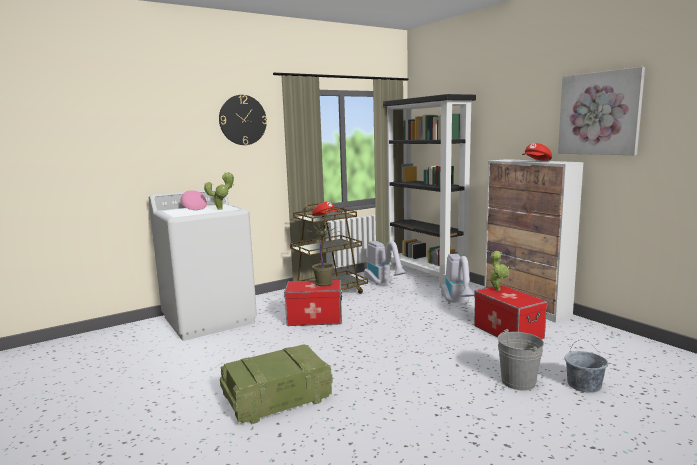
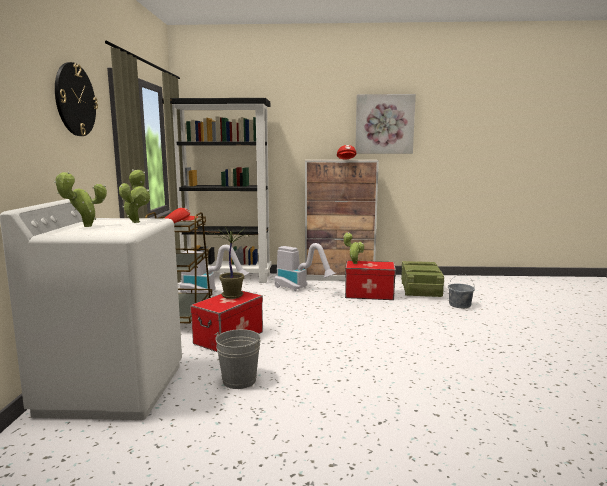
camera: 55 degrees left, 0 degrees up
pink cap [180,190,207,210] -> potted plant [54,172,107,227]
crate [220,344,333,424] -> crate moved to [401,261,444,297]
grey bucket [497,329,544,391] -> grey bucket moved to [214,329,261,389]

